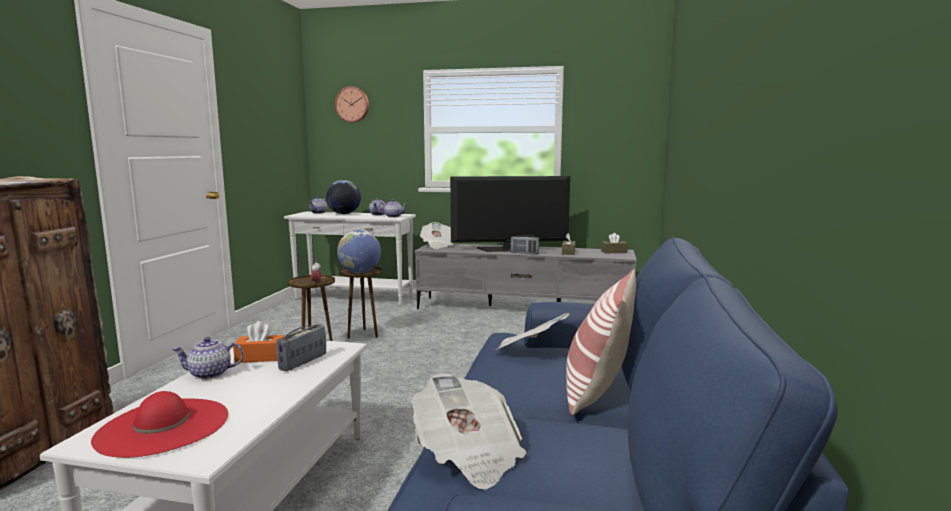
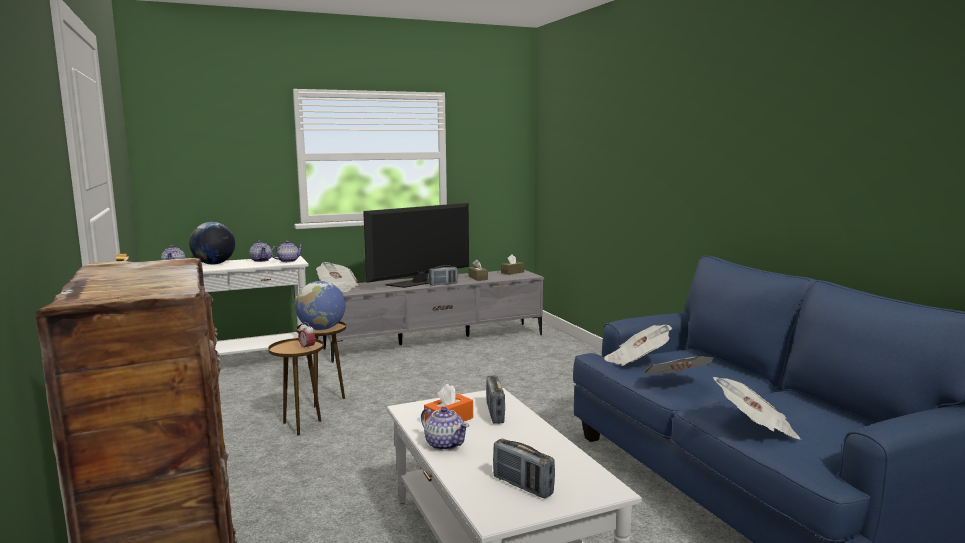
camera: 35 degrees left, 0 degrees up
red hat [91,391,228,458] -> radio [493,439,555,498]
teapot [172,337,244,379] -> teapot turned 90 degrees counterclockwise [421,407,469,451]
wall clock [335,86,369,122] -> none
pillow [566,269,636,415] -> none
none -> newspaper [644,356,714,374]

